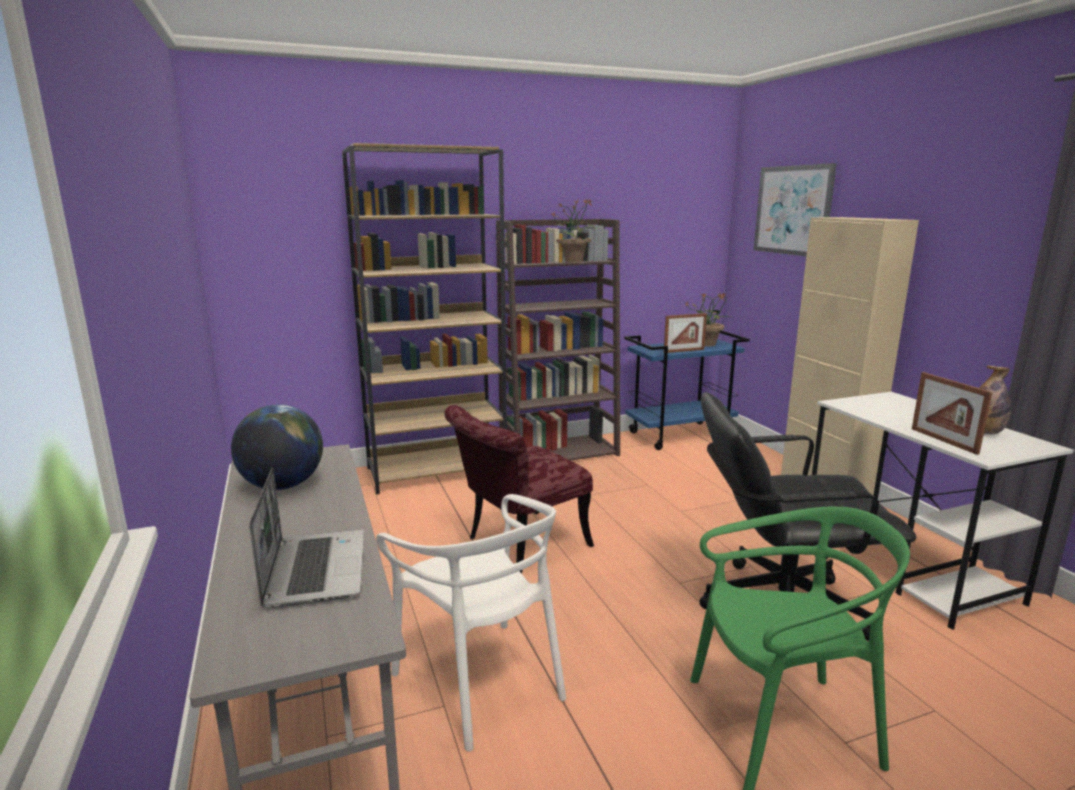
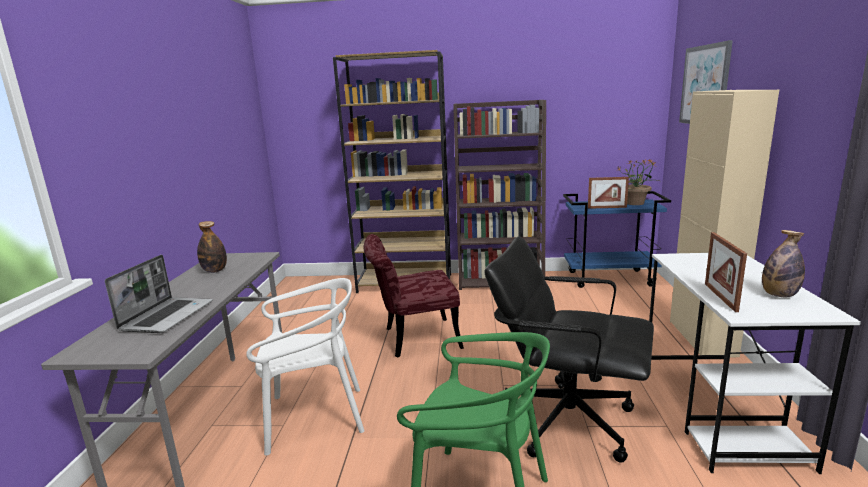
camera: 25 degrees right, 0 degrees up
globe [231,404,323,490] -> bottle [197,221,227,273]
white chair [376,494,566,751] -> white chair turned 90 degrees counterclockwise [246,278,365,455]
potted plant [553,199,596,262] -> none

